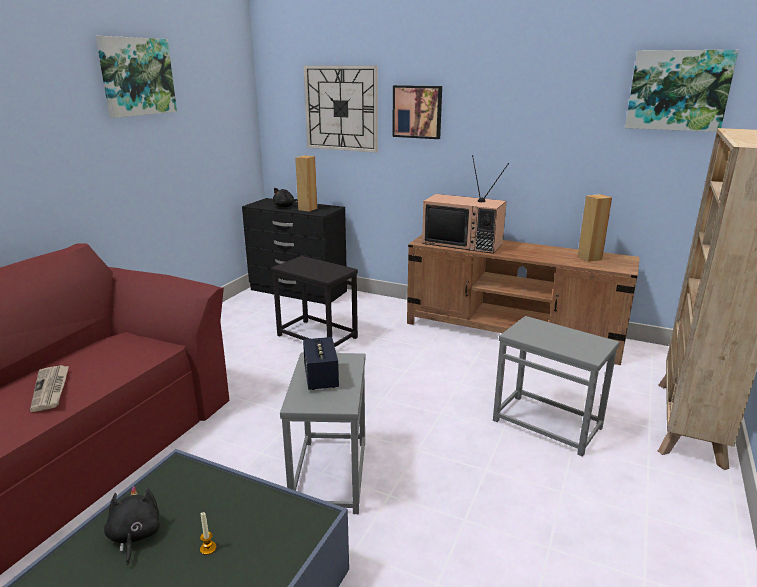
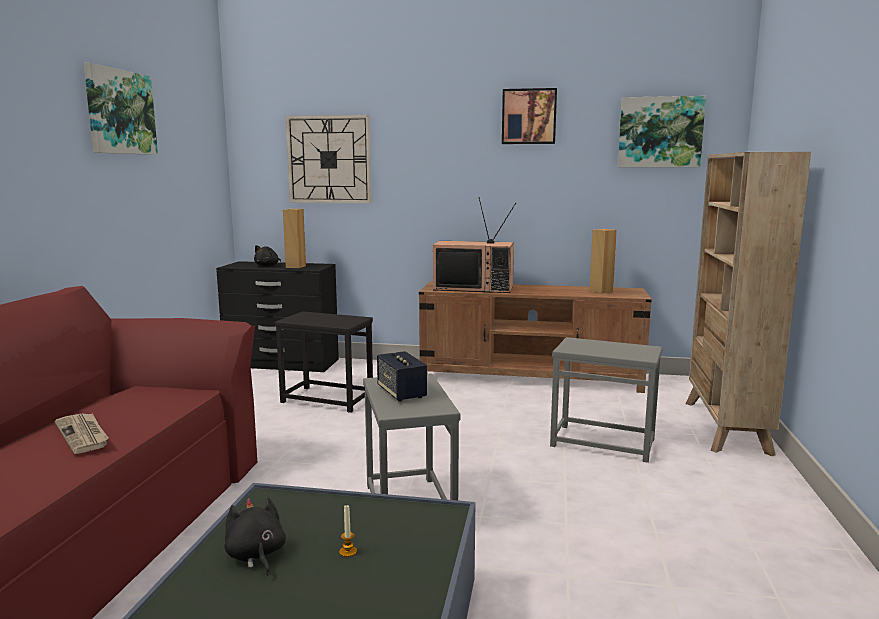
camera: 15 degrees left, 10 degrees down
picture [392,85,442,139] -> picture moved to [502,88,557,144]

